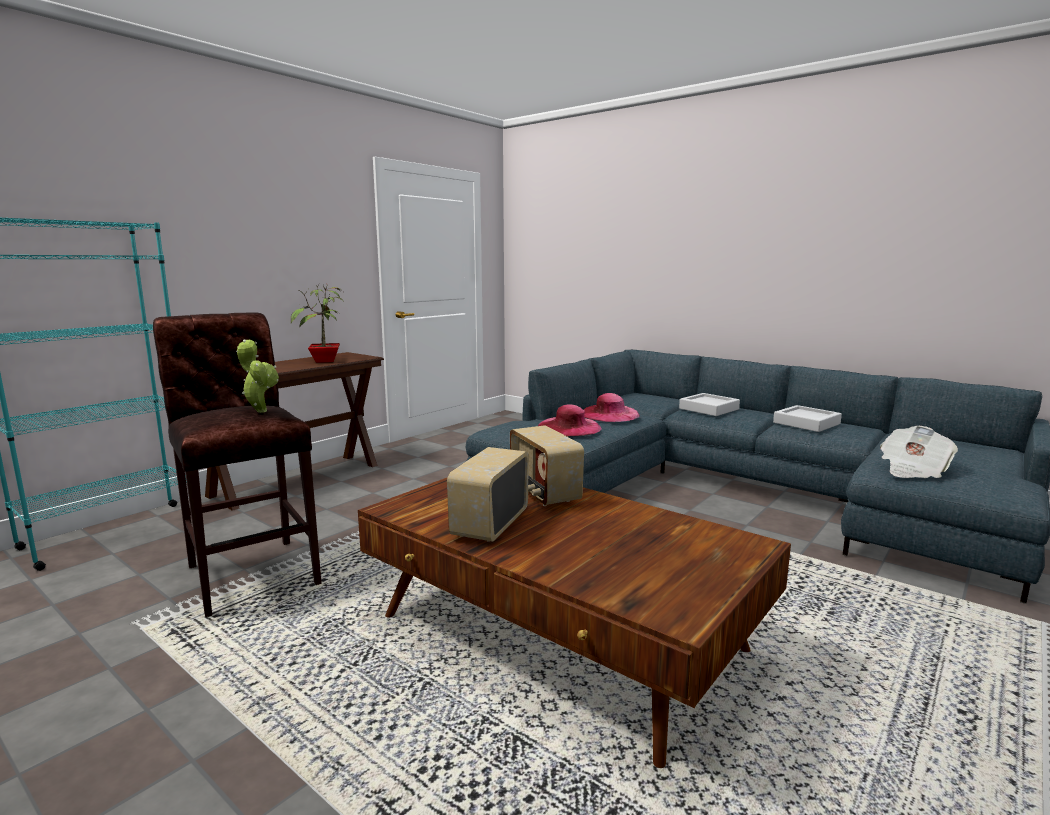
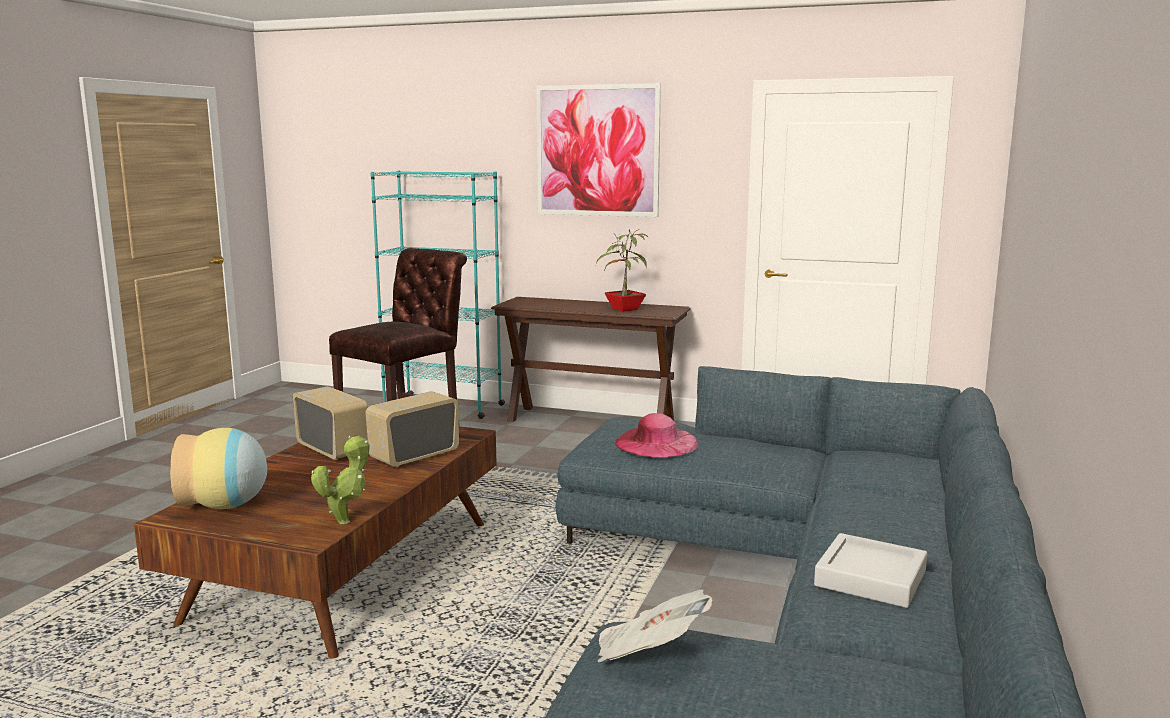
camera: 70 degrees right, 0 degrees up
potted plant [236,339,279,413] -> potted plant moved to [311,436,370,524]
radio [447,447,529,542] -> radio turned 45 degrees clockwise [293,386,368,460]
pink hat [584,393,640,422] -> none
grey tray [679,393,740,416] -> none
none -> vase [170,428,267,509]
none -> picture [536,83,661,217]

